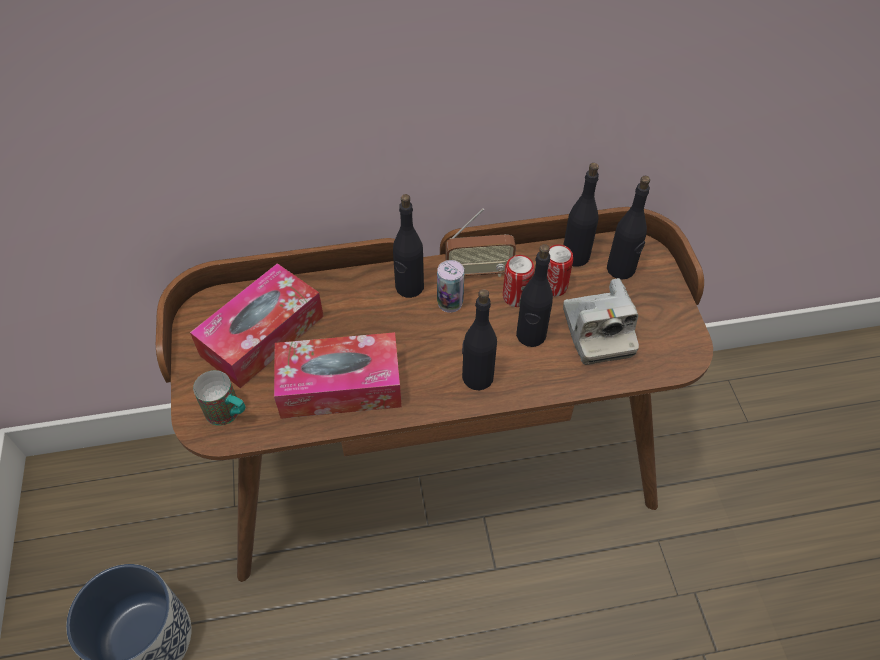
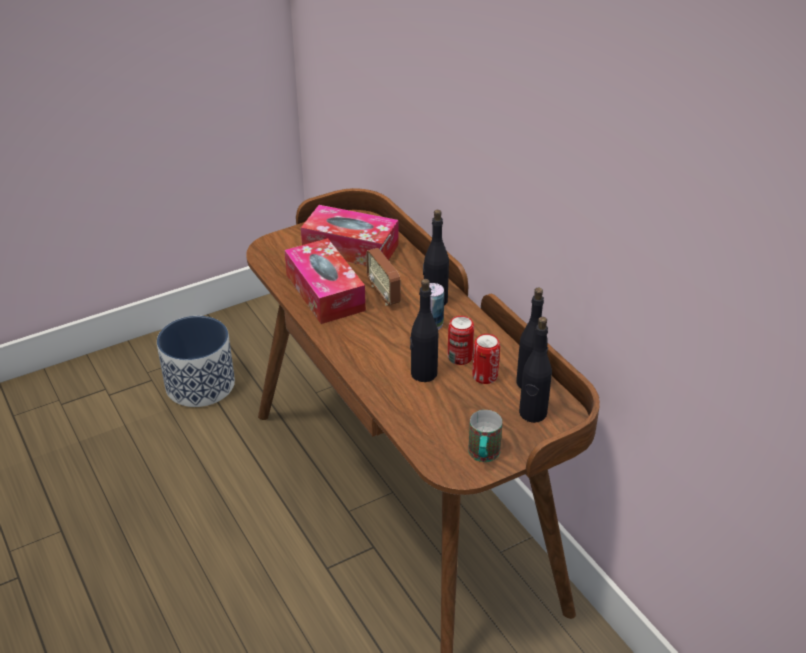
camera: 70 degrees right, 15 degrees down
mug [193,370,245,426] -> mug moved to [468,410,503,462]
radio [445,208,516,277] -> radio moved to [366,234,401,305]
black bottle [462,289,497,391] -> none
camera [563,278,639,365] -> none

